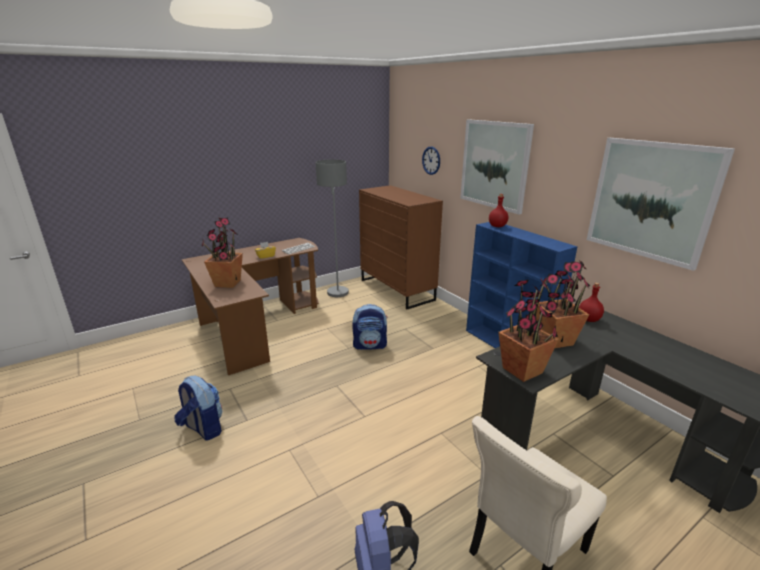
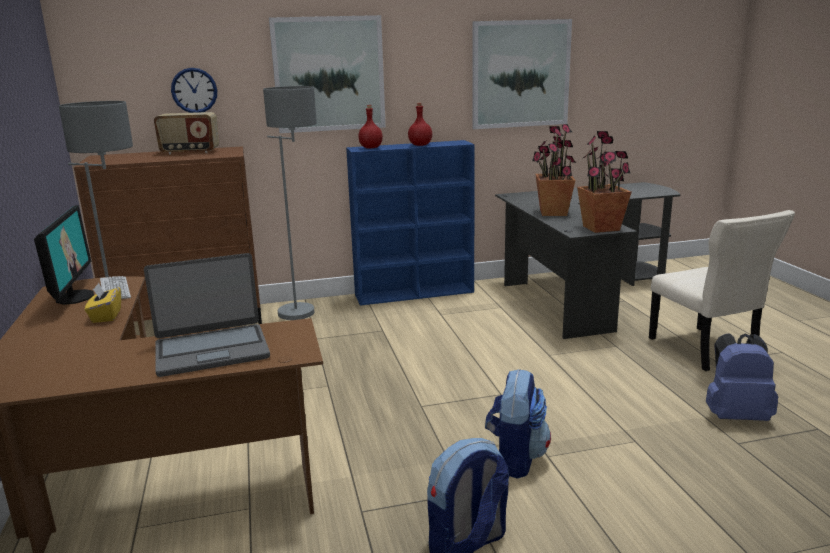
camera: 70 degrees left, 5 degrees down
potted plant [202,218,243,288] -> laptop [144,253,270,377]
backpack [352,304,387,350] -> backpack moved to [485,369,551,479]
red bottle [579,283,604,322] -> red bottle moved to [408,103,432,146]
none -> monitor [34,205,94,305]
none -> radio [154,112,219,155]
none -> grey floor lamp [263,86,317,320]

